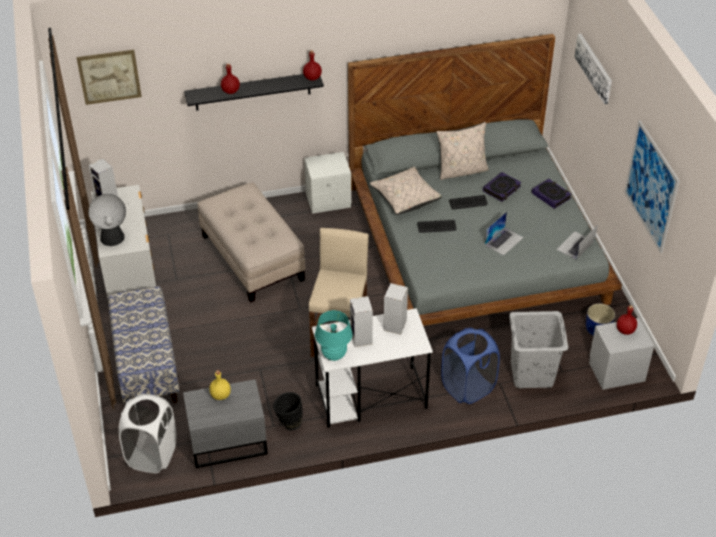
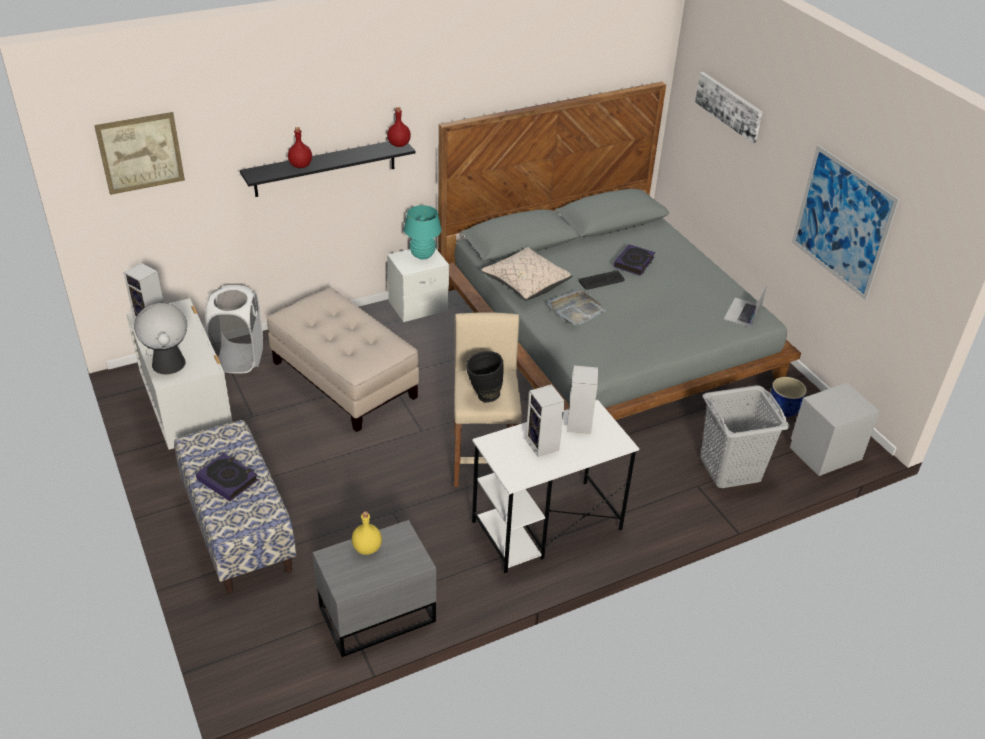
camera: 15 degrees left, 5 degrees down
white laundry basket [119,394,177,473] -> white laundry basket moved to [205,285,263,374]
black vase [273,392,303,431] -> black vase moved to [466,351,504,403]
turquoise table lamp [315,310,353,361] -> turquoise table lamp moved to [404,205,442,259]
keyboard [417,220,456,233] -> grey tray [548,289,606,326]
beige pillow [436,122,489,180] -> none
blue laundry basket [441,328,500,404] -> none
laptop [485,212,524,256] -> none
book [532,179,572,209] -> book moved to [196,453,258,501]
red bottle [617,305,637,335] -> none

